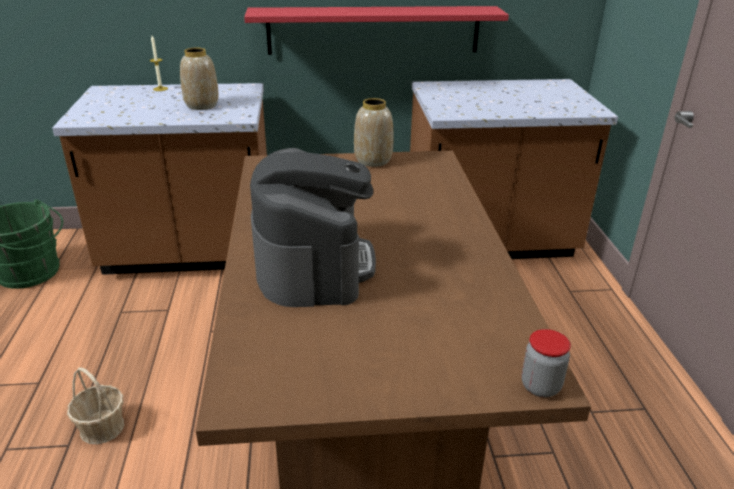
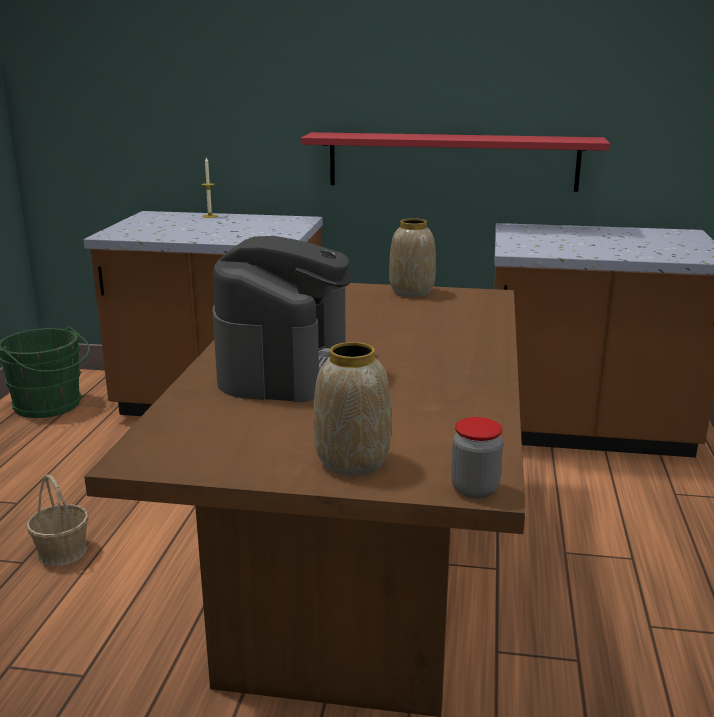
camera: 15 degrees right, 10 degrees down
vase [180,48,219,110] -> vase moved to [313,342,391,476]

